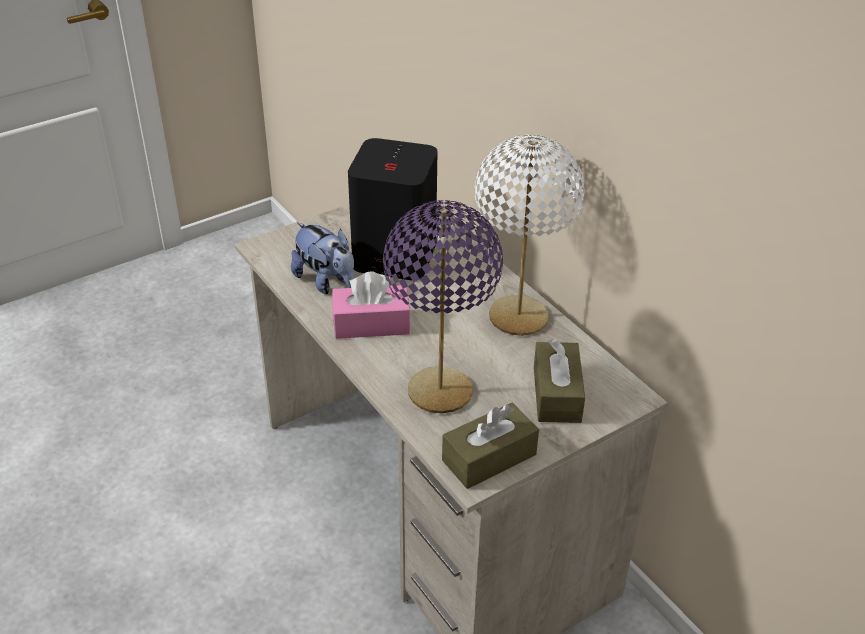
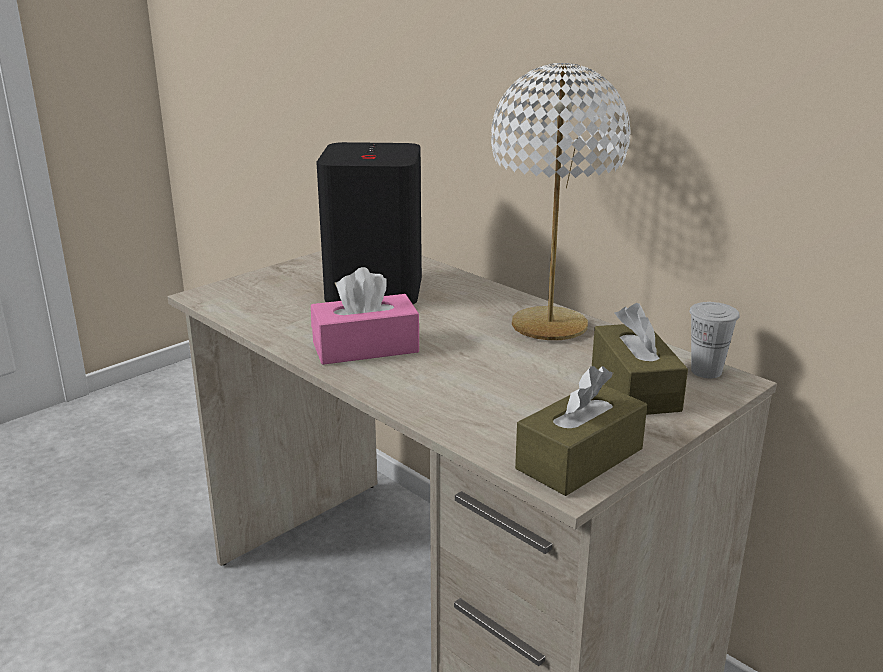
camera: 10 degrees left, 15 degrees down
plush toy [291,222,354,294] -> none
purple table lamp [383,200,503,413] -> none
none -> white cup [689,302,740,378]

